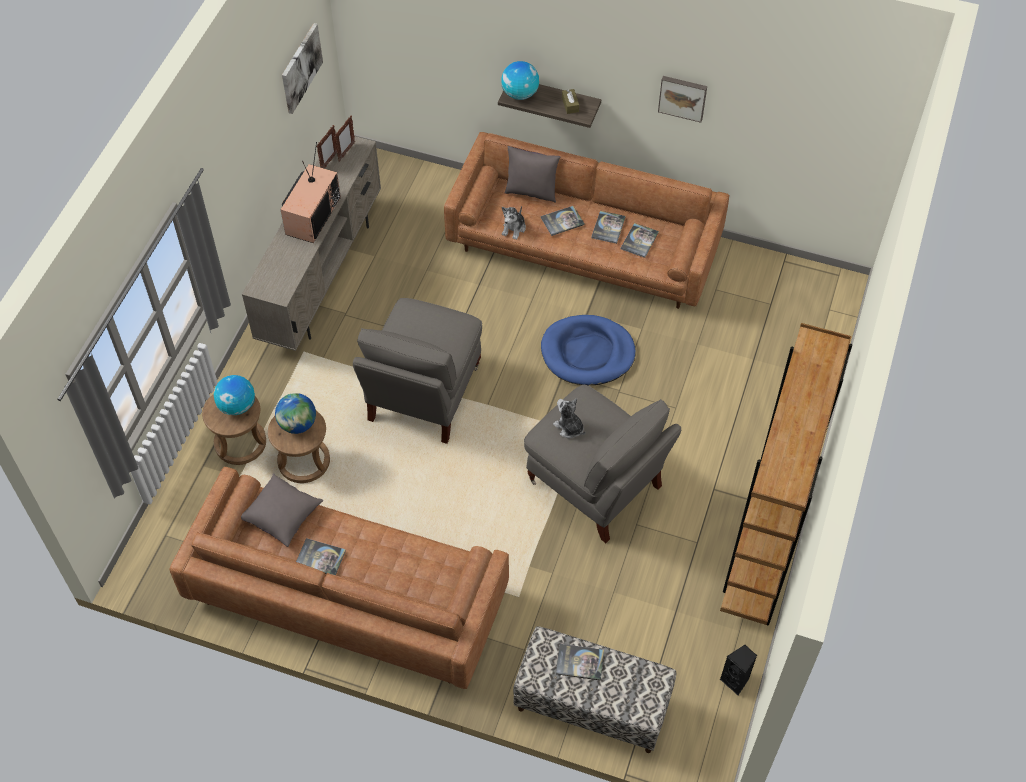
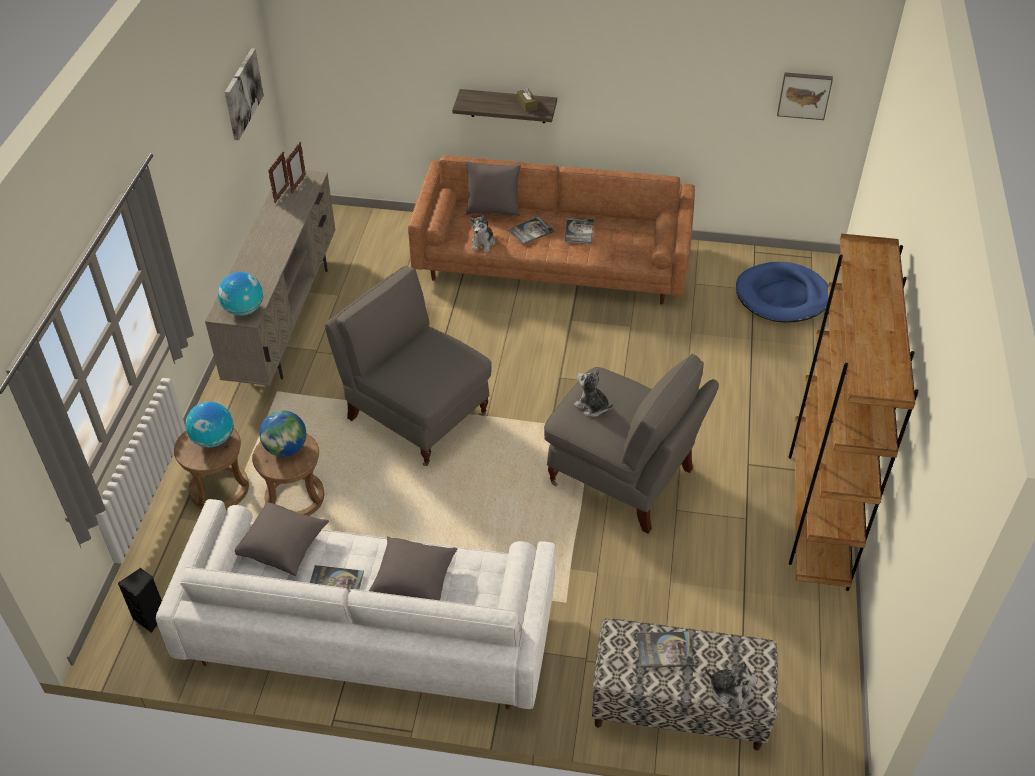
camera: 10 degrees left, 10 degrees down
brown sofa [170,467,509,689] -> white sofa [156,499,555,709]
television [281,142,341,243] -> none
grey armchair [353,298,482,444] -> grey armchair turned 120 degrees clockwise [325,266,492,466]
globe [501,61,539,100] -> globe moved to [218,272,263,316]
blue dog bed [541,315,636,385] -> blue dog bed moved to [736,262,828,323]
book [621,223,659,258] -> none
picture [658,76,707,123] -> picture moved to [777,72,833,120]
black speaker [720,645,757,695] -> black speaker moved to [118,568,162,633]
none -> grey pillow [369,536,457,600]
none -> plush toy [705,661,758,707]

